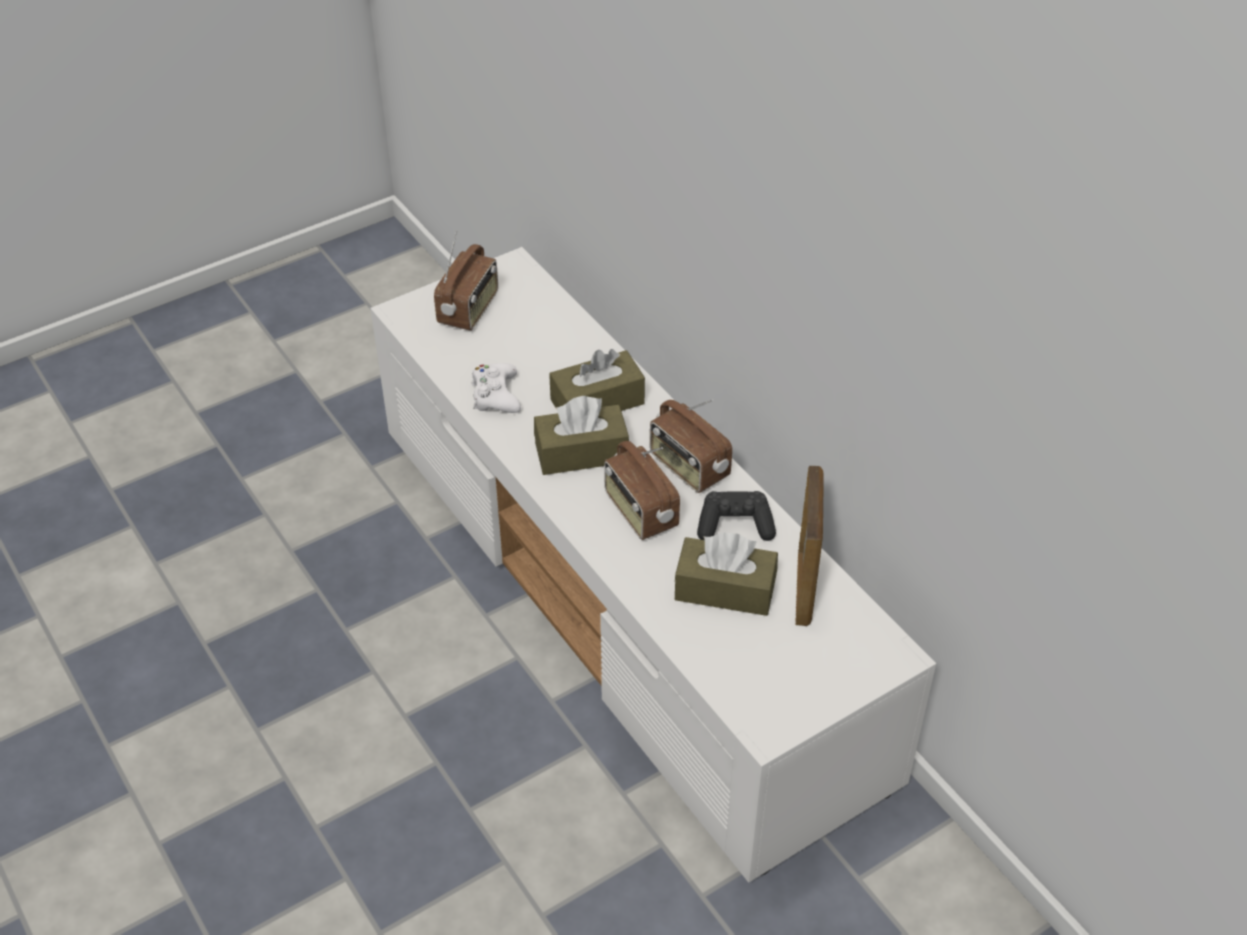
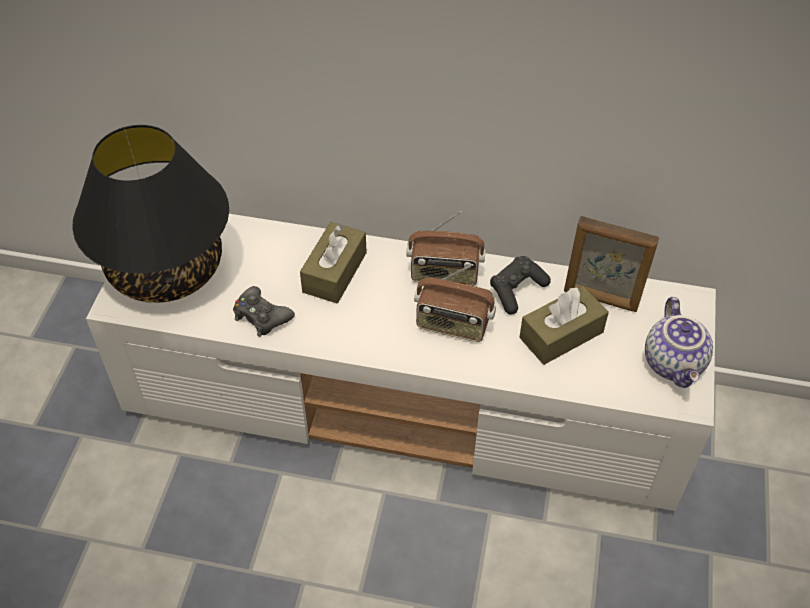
camera: 45 degrees left, 5 degrees up
radio [434,231,498,331] -> black table lamp [72,125,229,303]
white game controller [472,363,521,413] -> black game controller [233,286,295,337]
brown tissue box [534,396,629,475] -> none
picture frame [795,466,824,626] -> picture frame turned 150 degrees clockwise [564,216,659,312]
none -> teapot [645,297,713,388]

